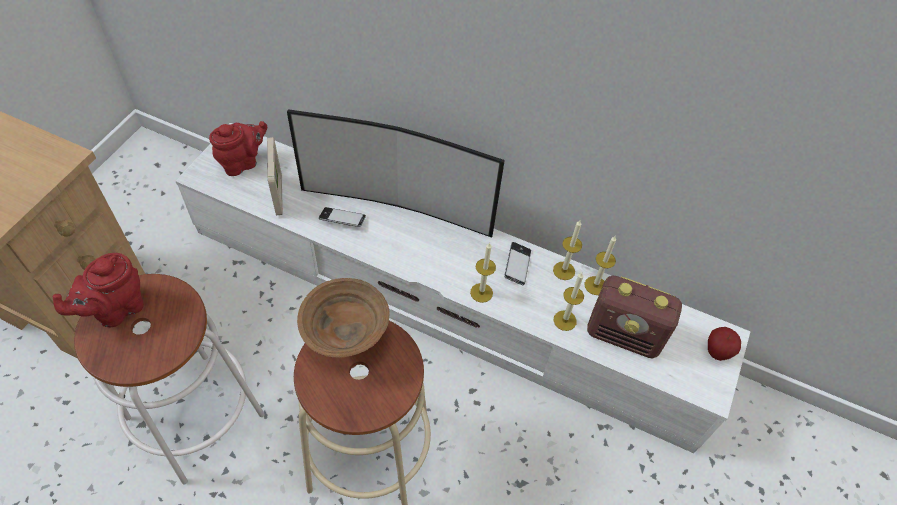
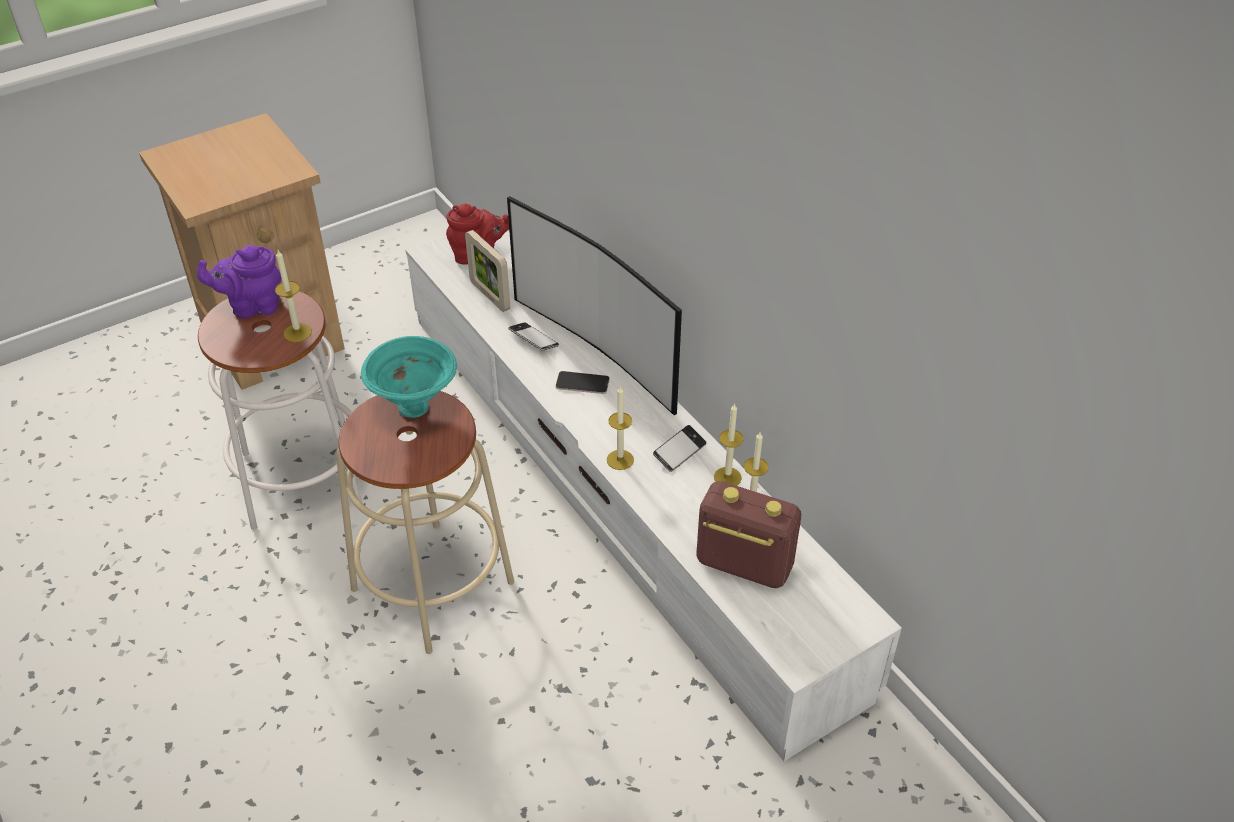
camera: 35 degrees right, 10 degrees down
red teapot [53,253,144,327] -> purple teapot [197,245,282,318]
picture frame [267,137,283,215] -> picture frame turned 120 degrees clockwise [465,230,510,312]
brown bowl [297,278,390,358] -> turquoise bowl [361,336,457,418]
candle [554,273,584,331] -> candle moved to [275,250,312,342]
radio [587,275,682,358] -> radio turned 150 degrees clockwise [696,481,801,588]
apple [708,327,741,361] -> none
none -> phone [555,371,610,394]

